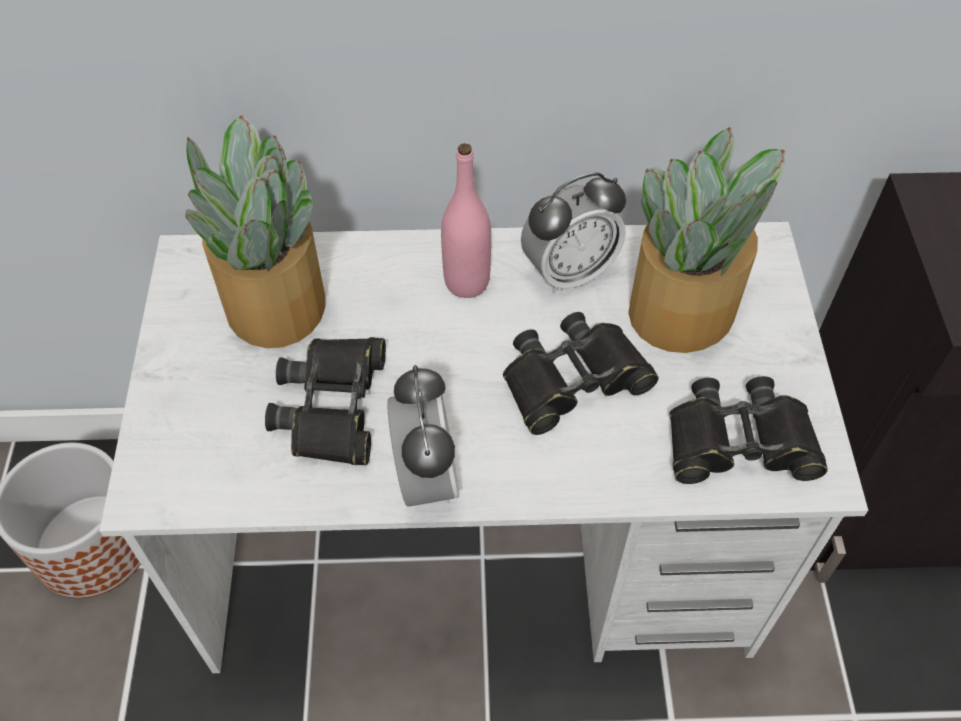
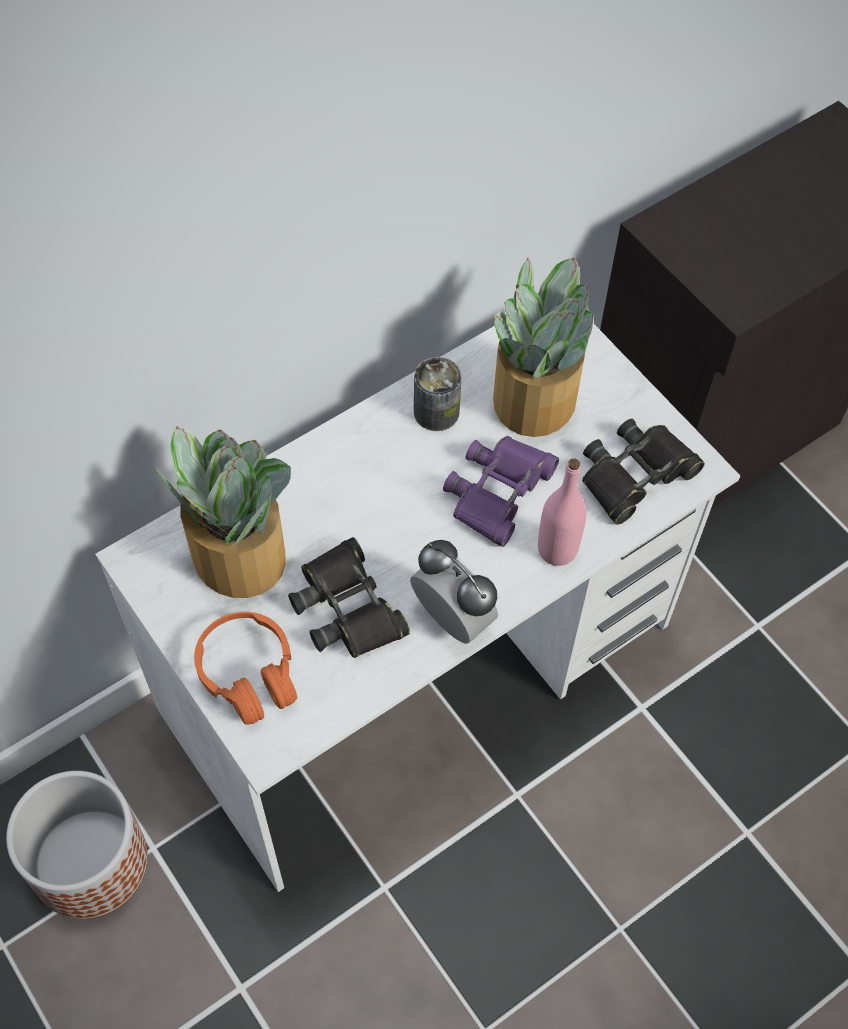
camera: 35 degrees left, 5 degrees up
pink bottle [441,143,491,298] -> pink bottle moved to [538,458,586,566]
black binoculars [503,312,659,435] -> purple binoculars [443,436,559,547]
alarm clock [521,172,626,294] -> can [414,357,462,431]
none -> orange headphones [194,612,297,725]

